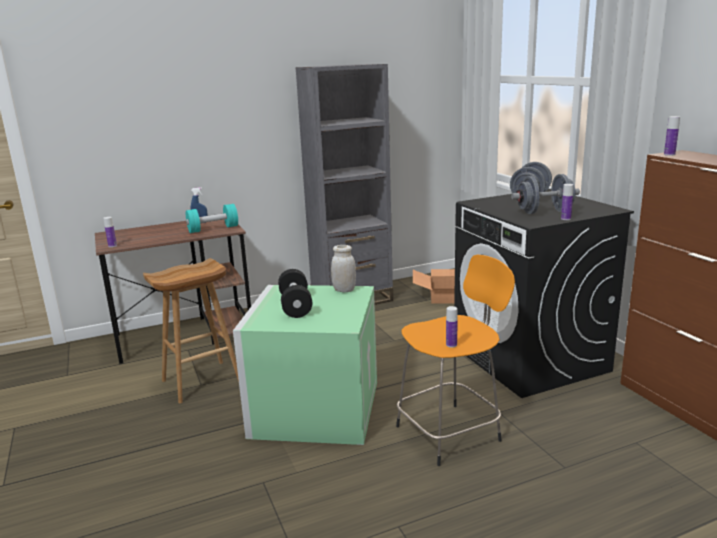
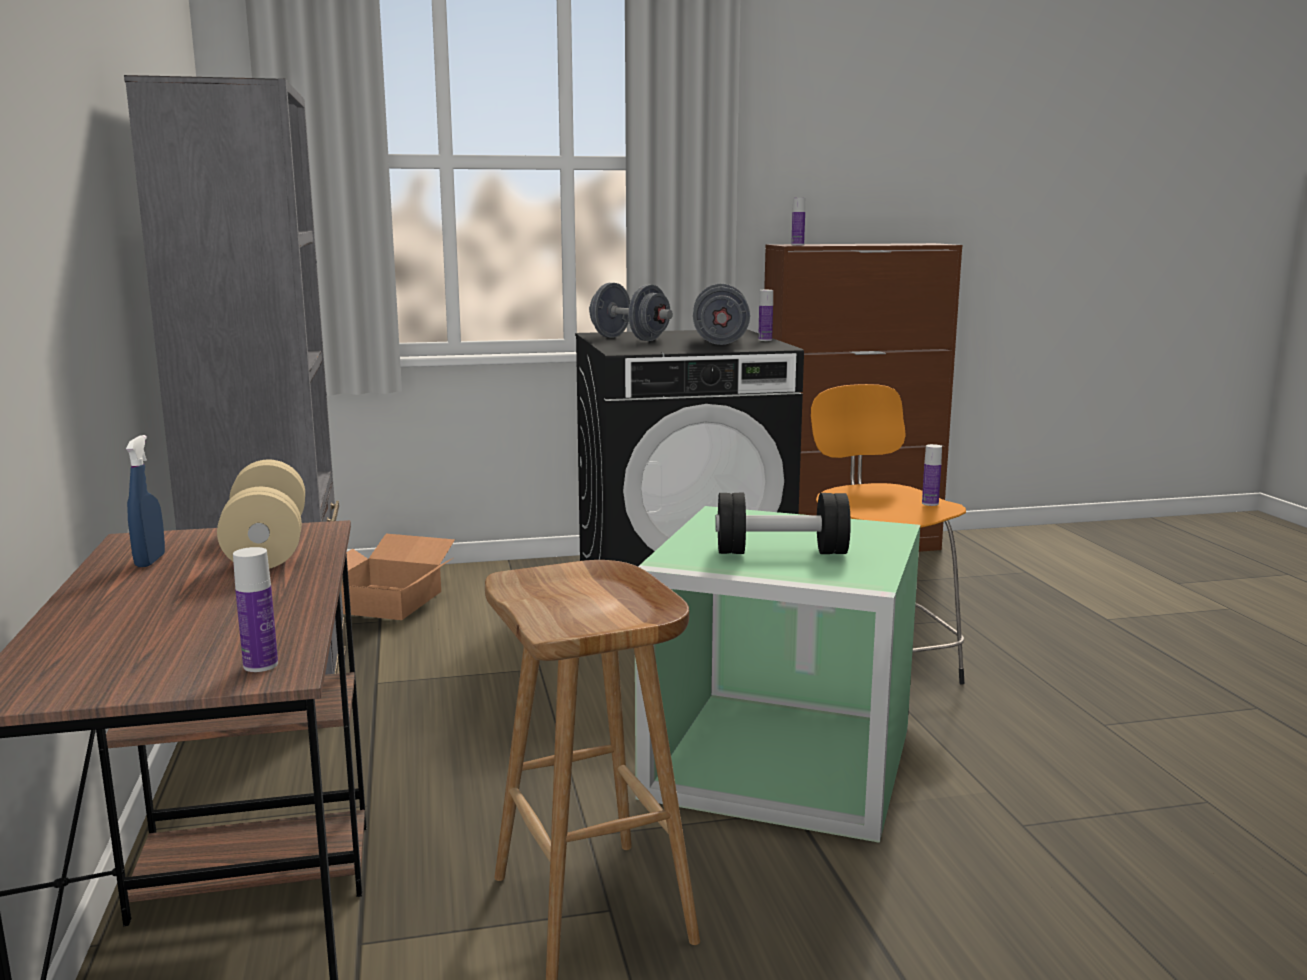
camera: 80 degrees left, 5 degrees down
turquoise dumbbell [186,204,238,233] -> beige dumbbell [217,460,305,569]
white jar [331,245,356,292] -> none

